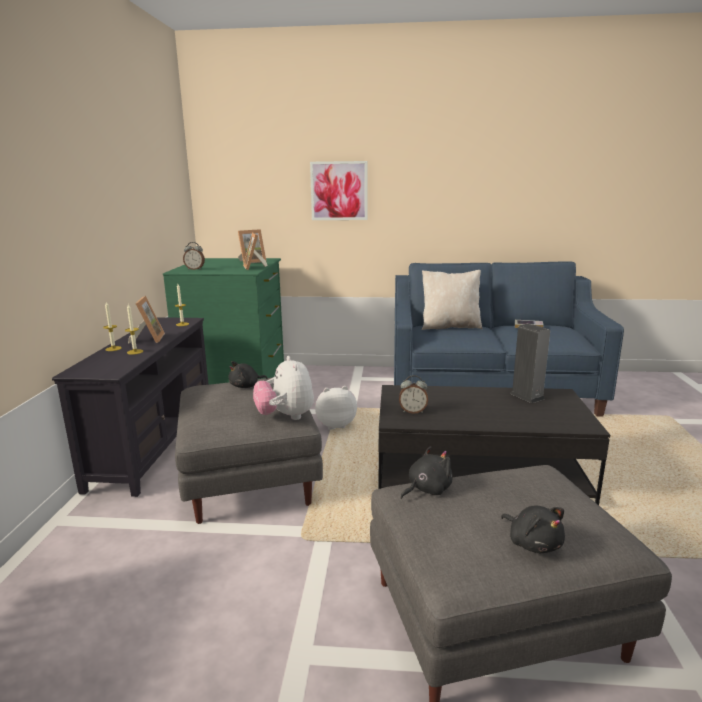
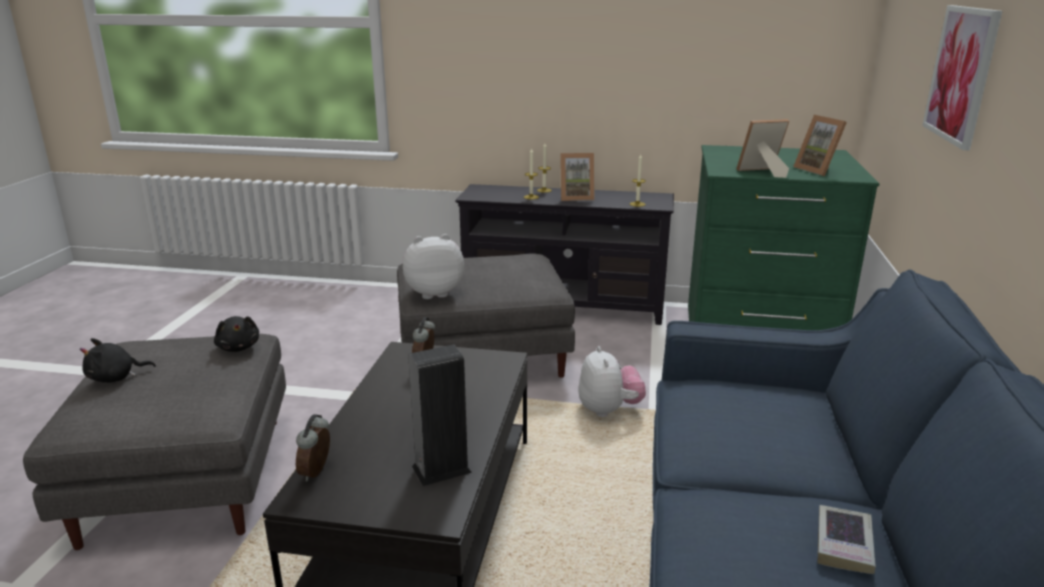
camera: 95 degrees right, 5 degrees up
alarm clock [183,242,205,270] -> alarm clock moved to [296,414,330,482]
black plush toy [229,361,267,388] -> none
beige pillow [422,270,482,330] -> none

